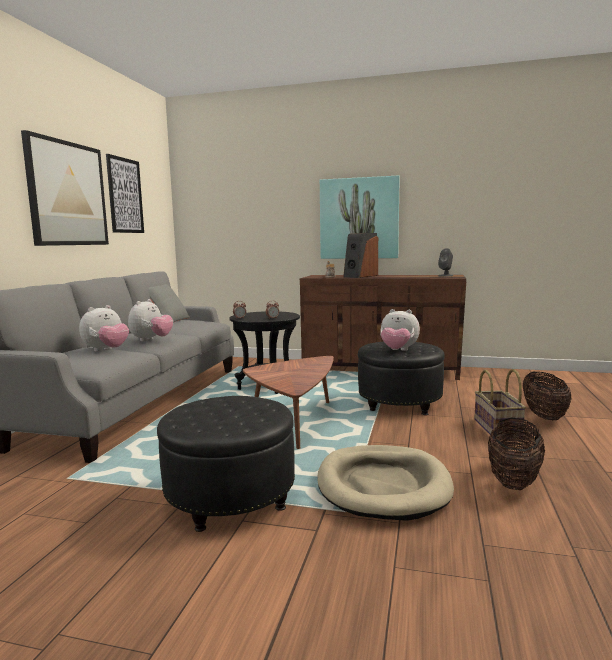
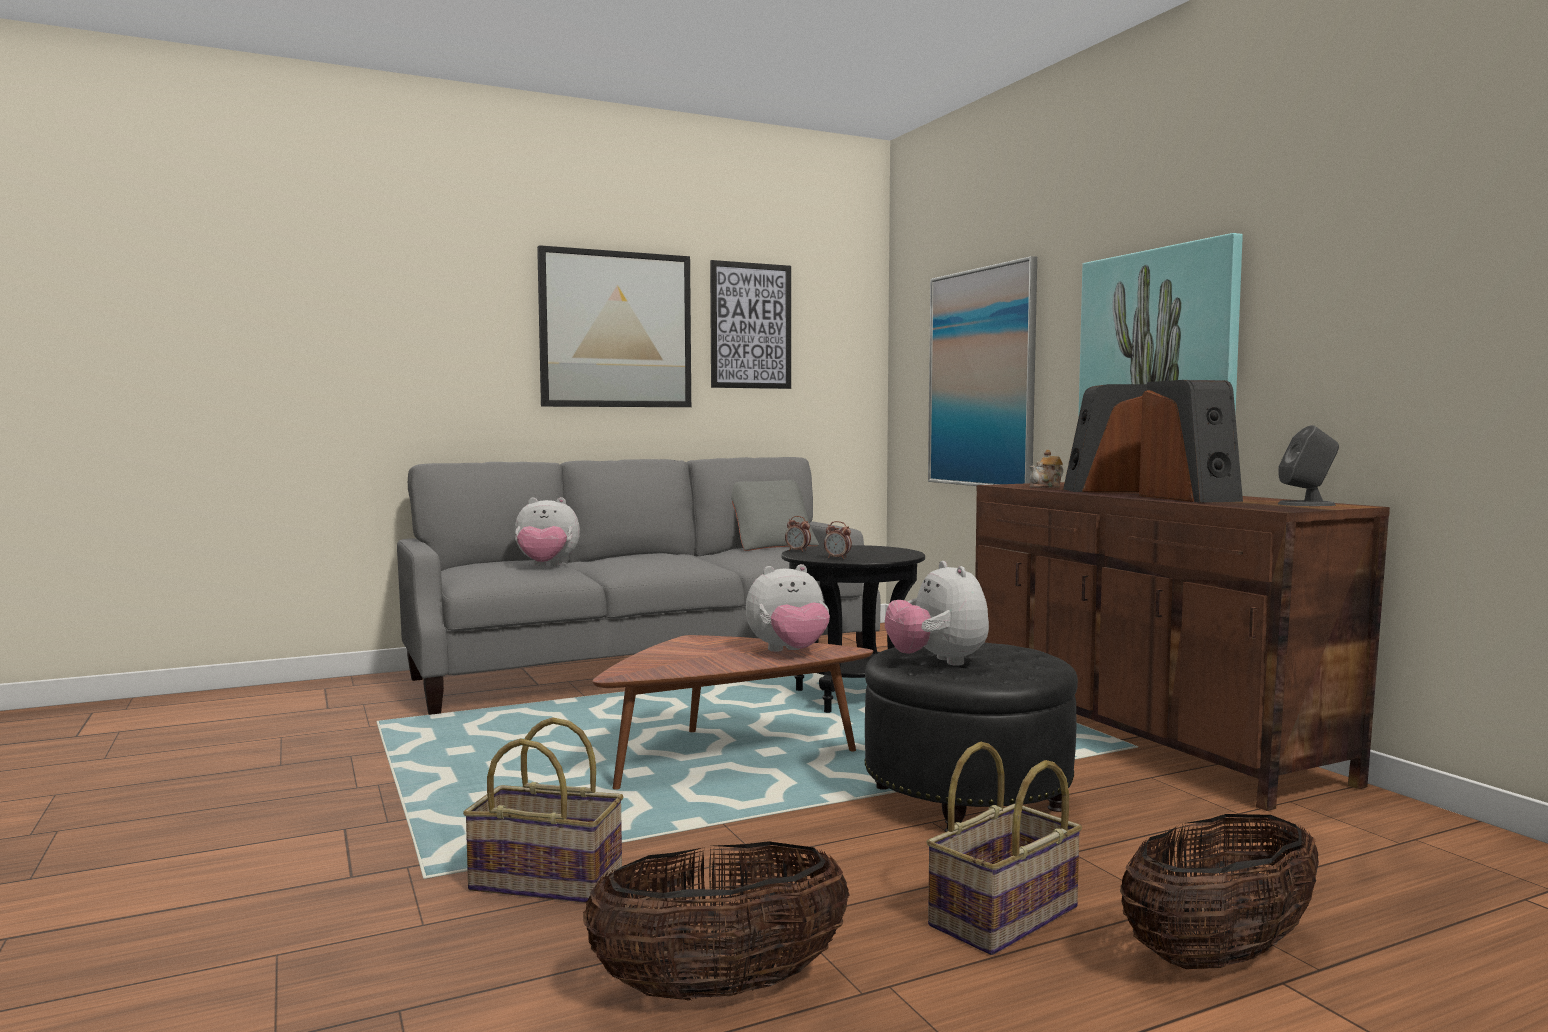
camera: 50 degrees right, 5 degrees down
plush toy [128,299,173,342] -> plush toy moved to [746,564,830,652]
black ottoman [157,396,295,532] -> none
beige dog bed [317,445,454,521] -> basket [463,717,623,903]
none -> picture [928,256,1037,486]
none -> speaker [1139,380,1243,503]

